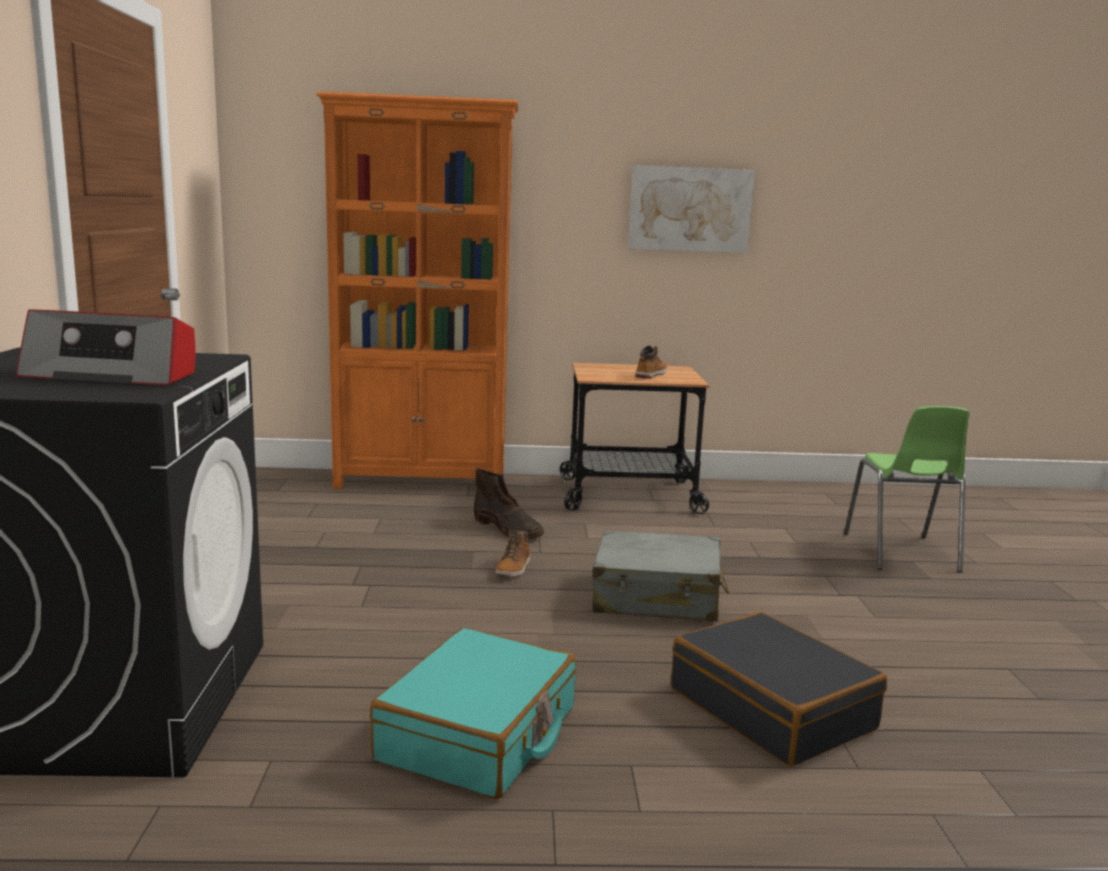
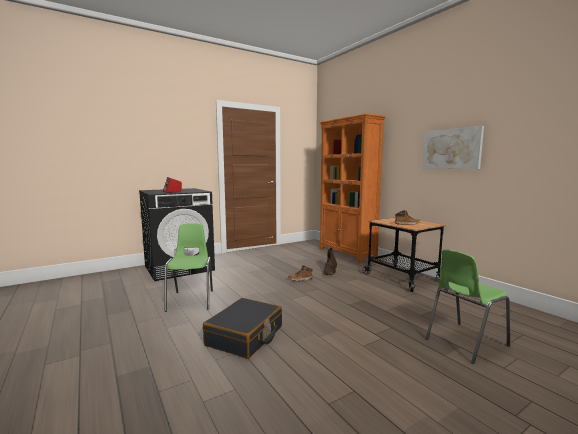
camera: 60 degrees right, 5 degrees down
turquoise suitcase [370,628,576,799] -> green chair [164,223,213,312]
grey suitcase [592,530,729,622] -> none

